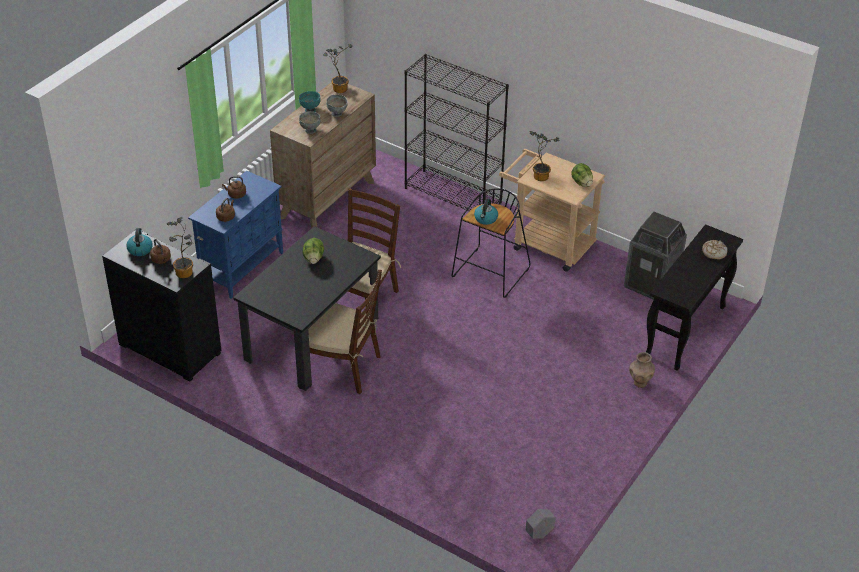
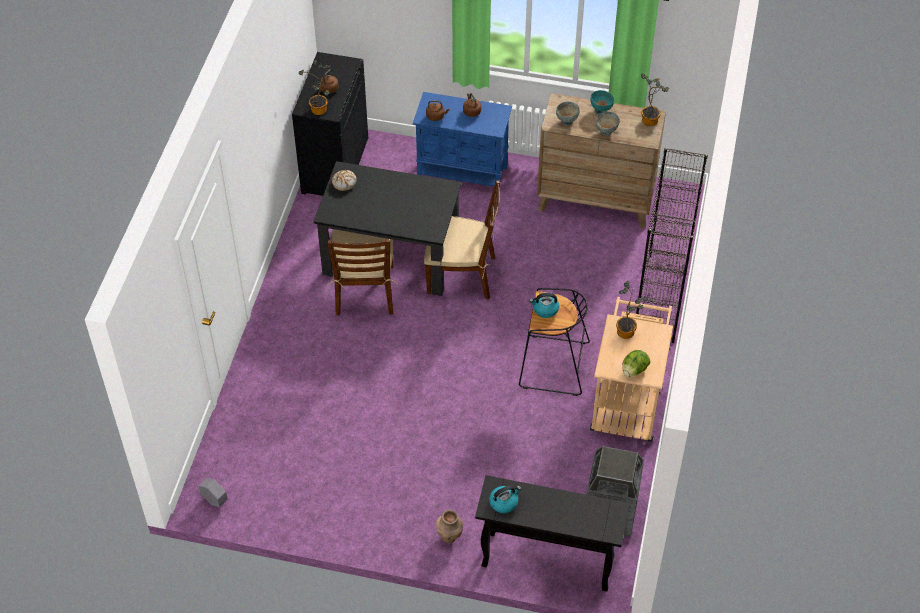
camera: 70 degrees right, 10 degrees up
kettle [126,228,153,256] -> kettle moved to [489,486,521,513]
lettuce [303,238,324,264] -> none
bread [702,240,727,259] -> bread moved to [332,170,357,191]

